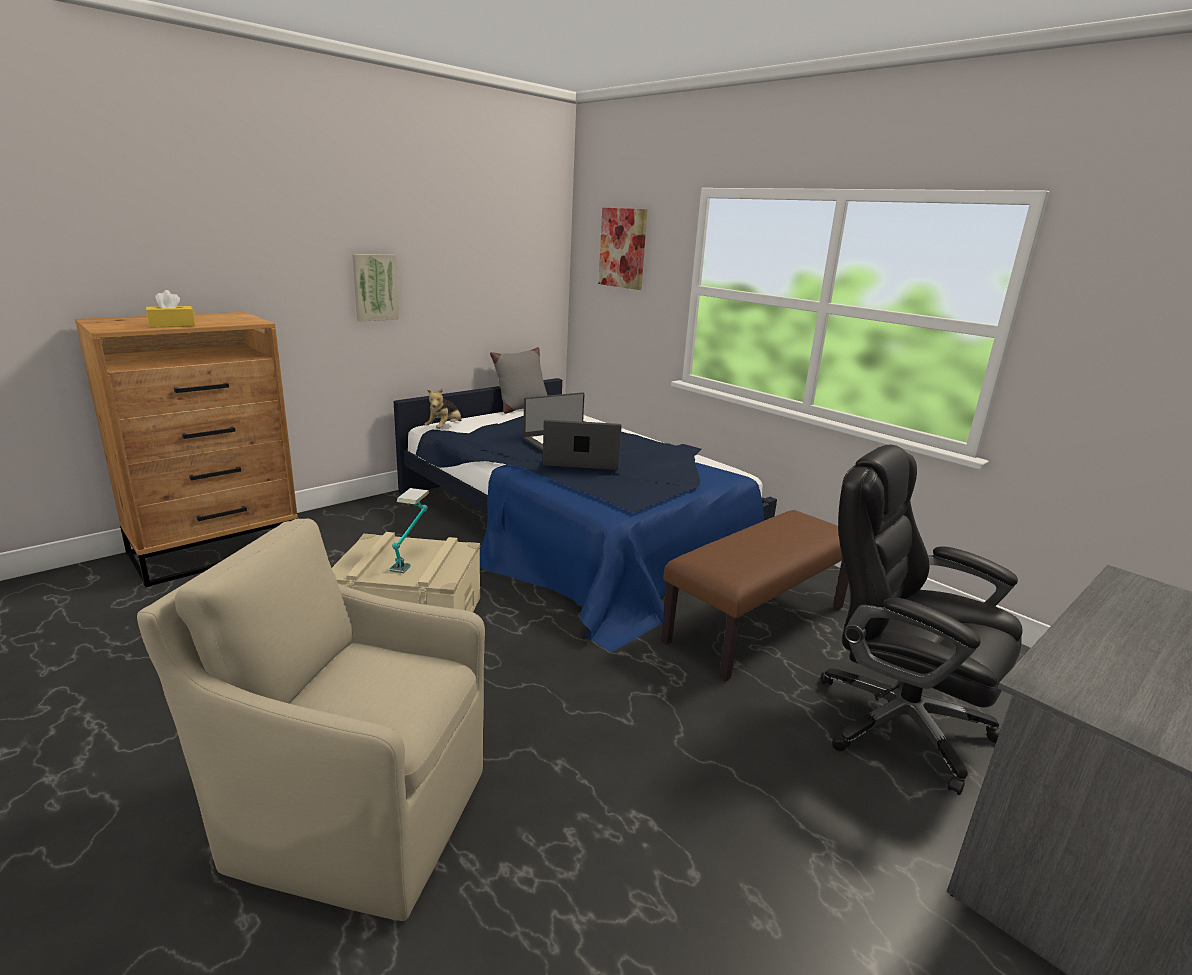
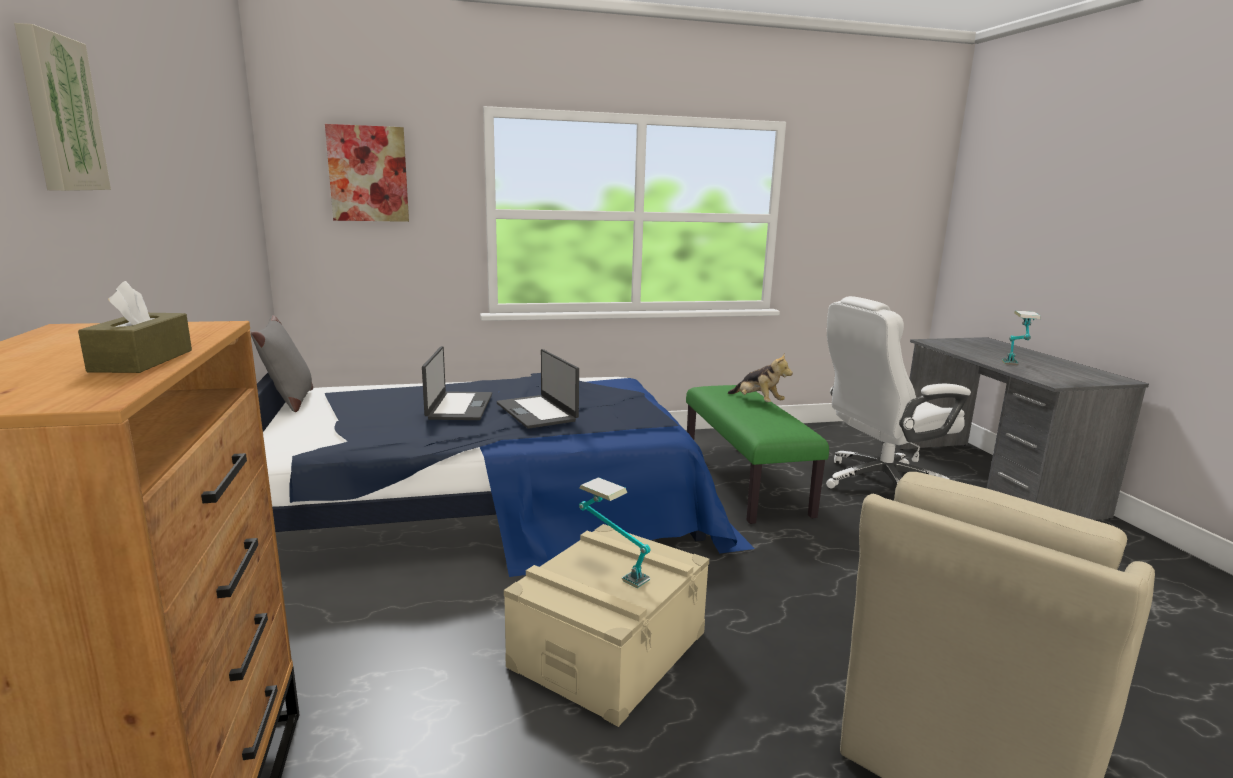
camera: 60 degrees left, 5 degrees down
yellow tissue box [146,290,195,328] -> brown tissue box [78,281,192,373]
picture [352,254,399,321] -> picture moved to [14,23,111,191]
plush toy [425,388,461,429] -> plush toy moved to [728,353,793,402]
laptop [543,419,622,470] -> laptop turned 60 degrees counterclockwise [496,349,579,429]
brown bench [661,510,849,682] -> green bench [686,385,829,524]
black office chair [820,444,1023,795] -> white office chair [826,296,971,489]
none -> table lamp [1002,310,1041,365]

